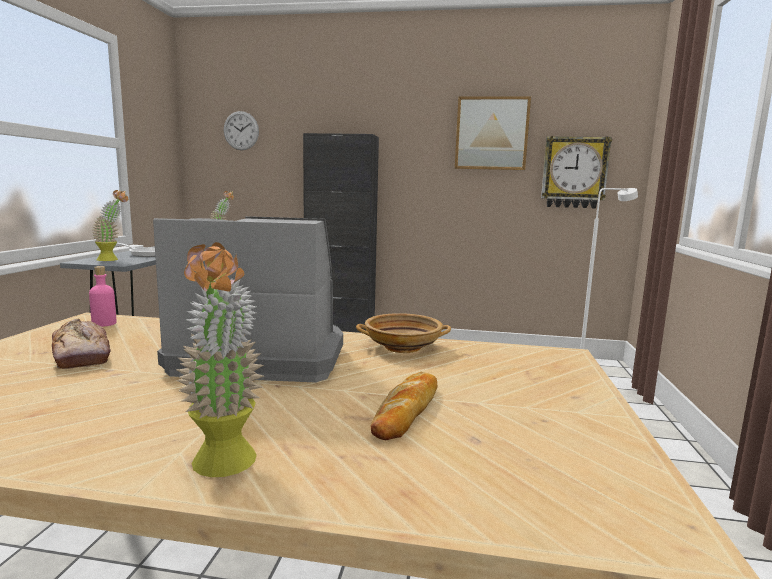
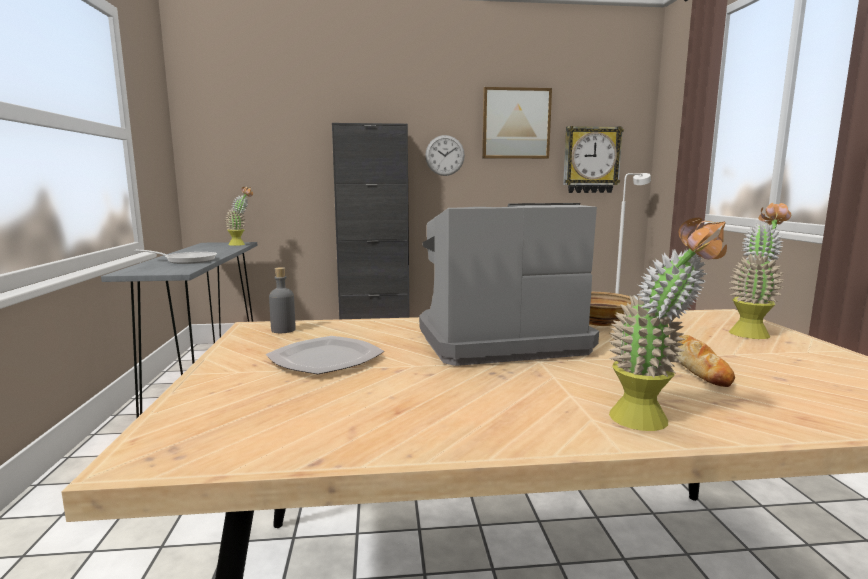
camera: 15 degrees left, 0 degrees up
bread [52,319,111,369] -> plate [266,336,384,374]
pink bottle [89,266,116,327] -> grey bottle [269,267,296,333]
potted plant [92,190,128,261] -> potted plant moved to [729,203,791,339]
wall clock [224,111,259,150] -> wall clock moved to [425,135,465,176]

